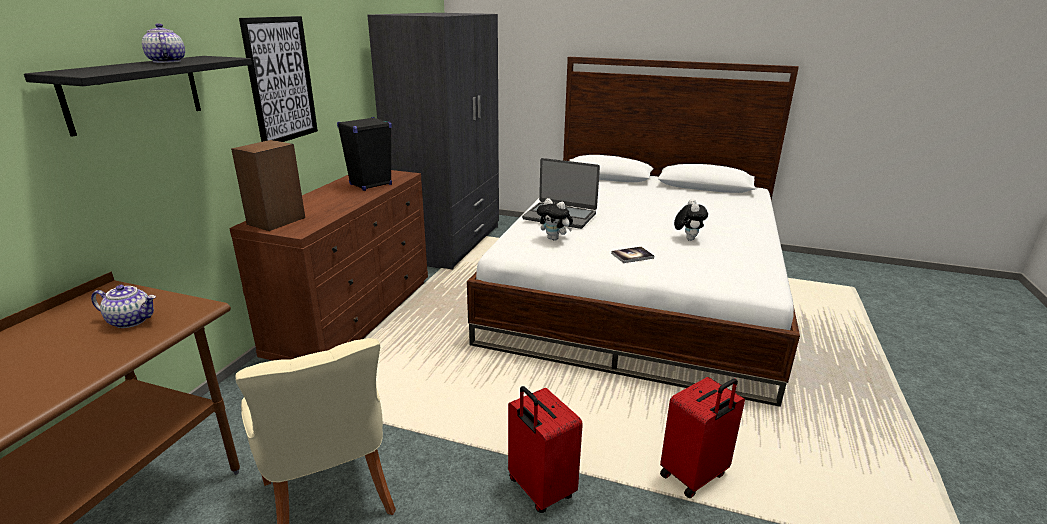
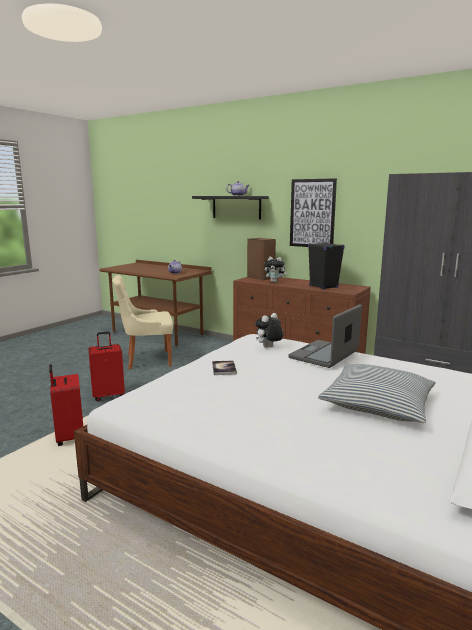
camera: 105 degrees right, 10 degrees down
plush toy [674,199,708,241] -> plush toy moved to [264,257,287,282]
none -> pillow [318,364,436,423]

